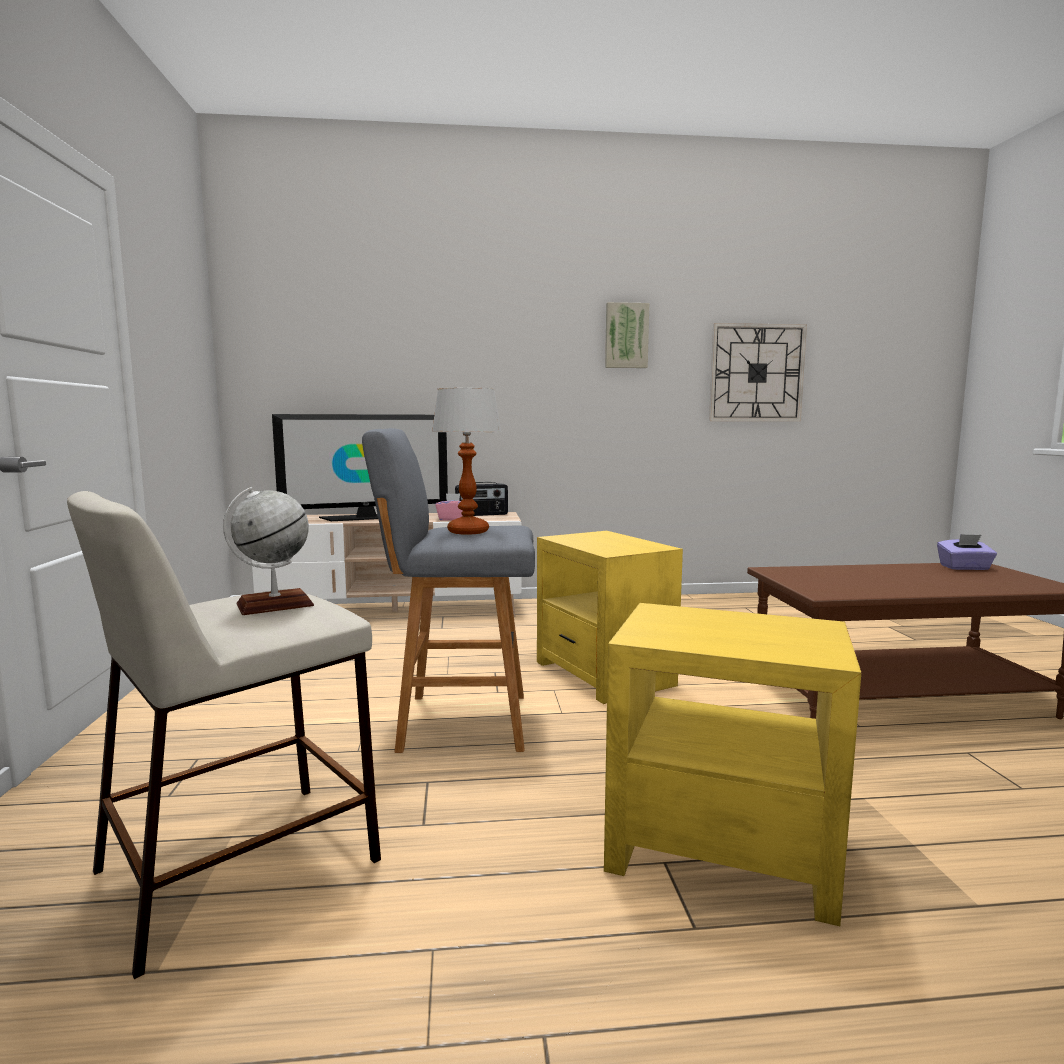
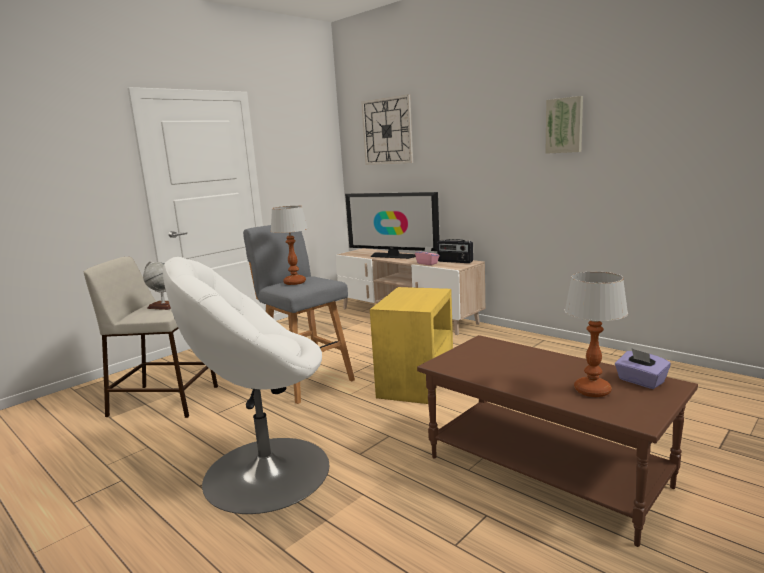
camera: 50 degrees right, 5 degrees up
yellow side table [604,603,861,926] -> white armchair [163,257,329,514]
wall clock [709,323,807,421] -> wall clock moved to [361,94,413,165]
none -> table lamp [564,271,628,397]

